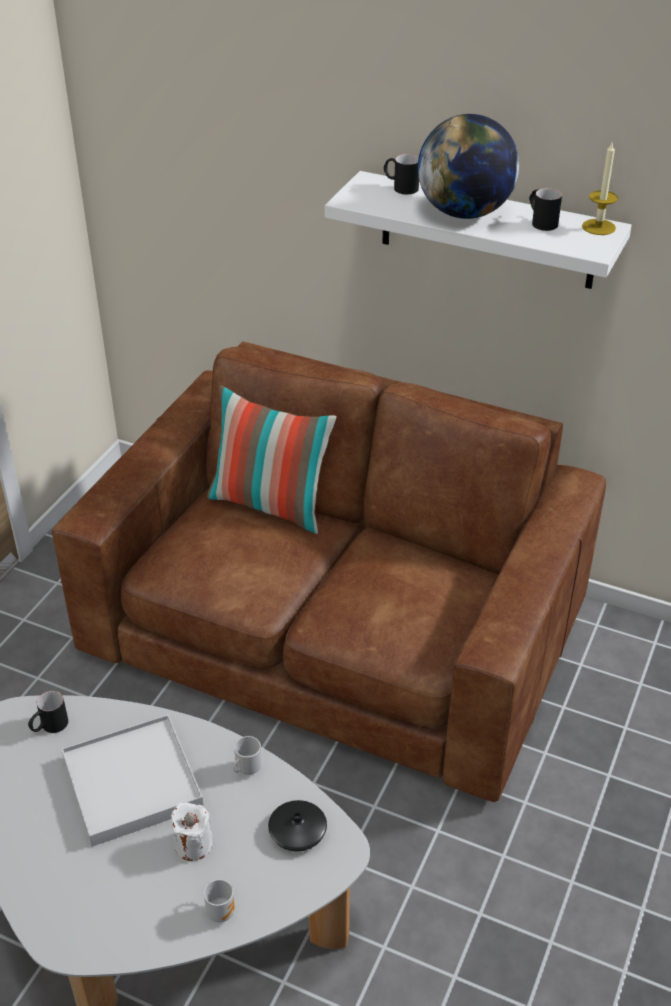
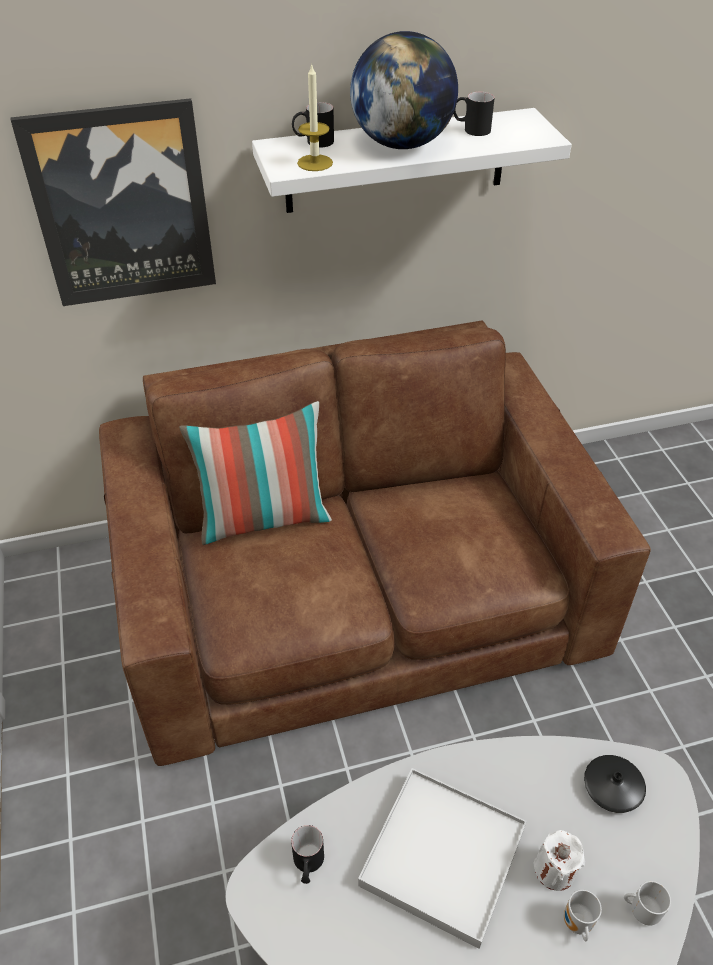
camera: 40 degrees left, 5 degrees up
mug [233,736,261,775] -> mug moved to [564,890,602,941]
candle [582,143,618,235] -> candle moved to [297,63,333,171]
none -> picture [11,98,216,306]

